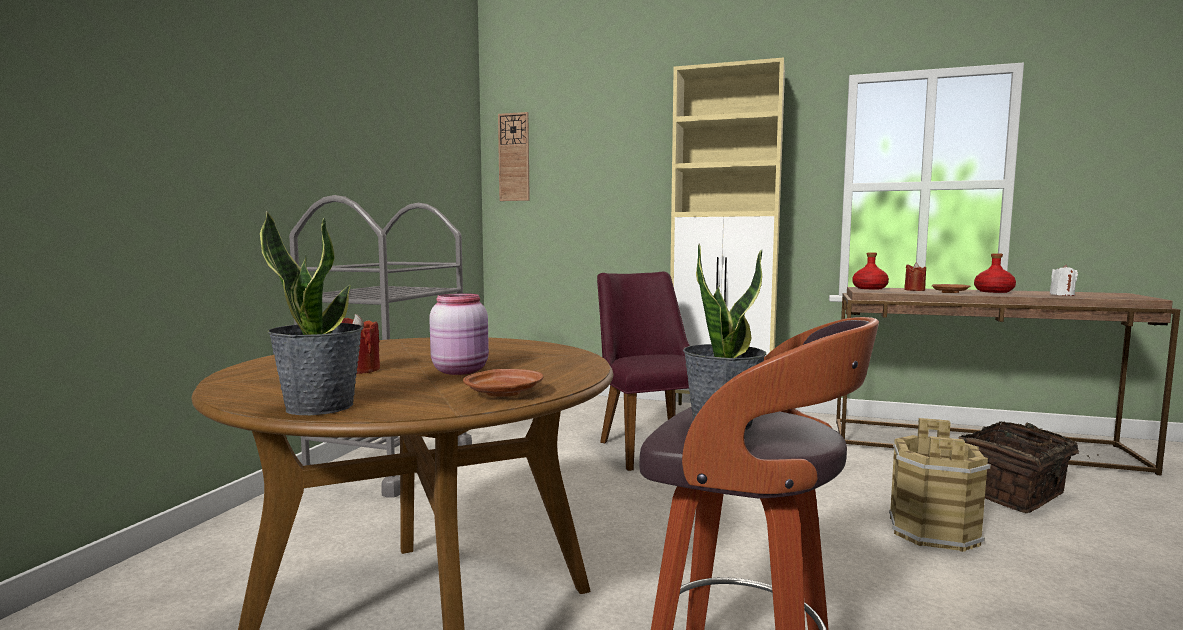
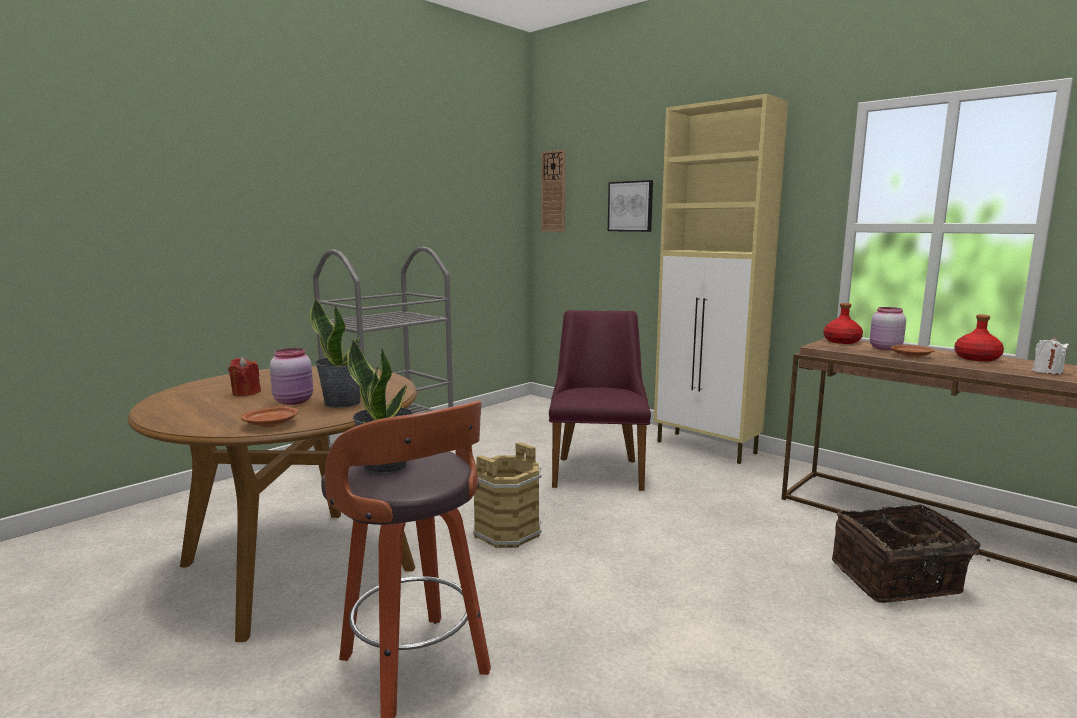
camera: 25 degrees right, 5 degrees up
potted plant [260,211,363,415] -> potted plant moved to [310,299,361,408]
brown bucket [889,418,991,552] -> brown bucket moved to [473,442,542,548]
red candle [904,263,926,291] -> pink jar [870,307,906,350]
none -> picture [608,180,653,232]

